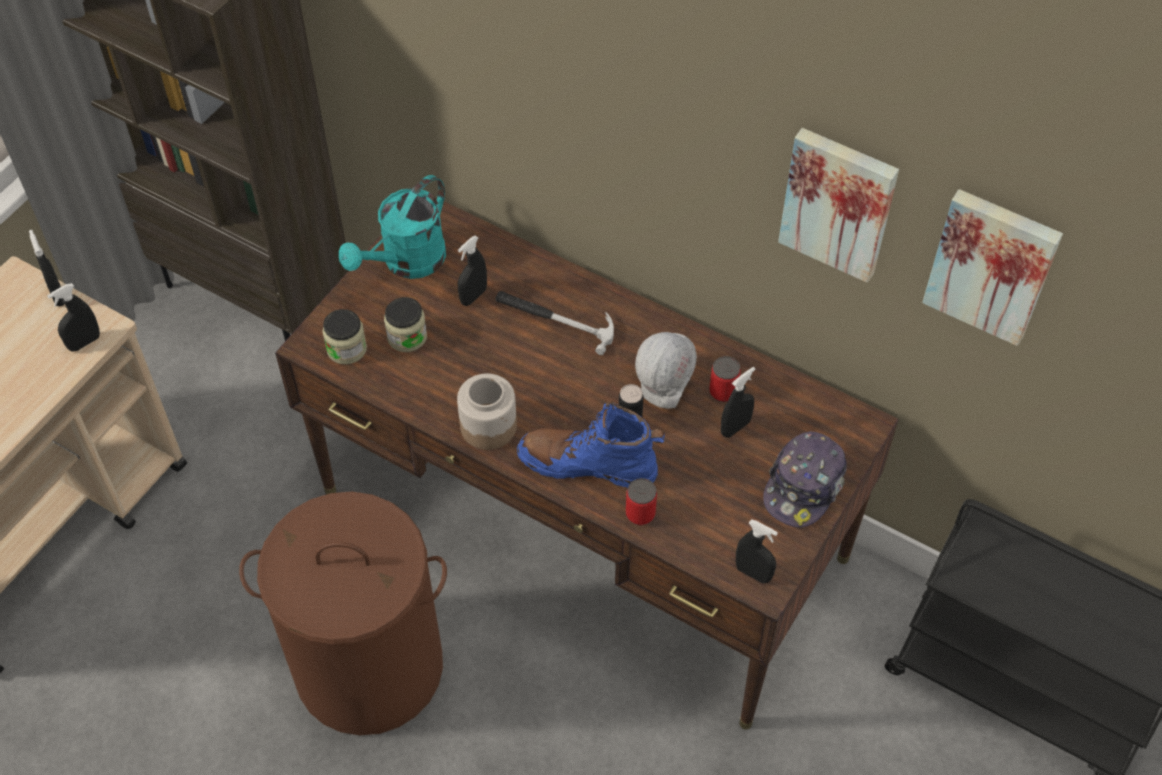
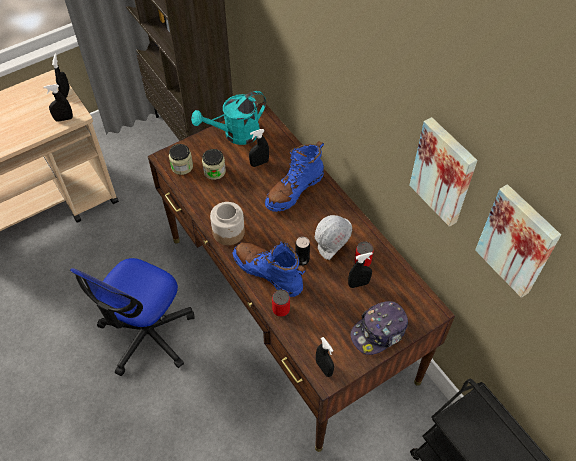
camera: 25 degrees right, 0 degrees up
brown laundry basket [239,492,447,735] -> office chair [70,258,194,376]
hammer [495,291,614,355] -> blue boot [265,141,324,212]

